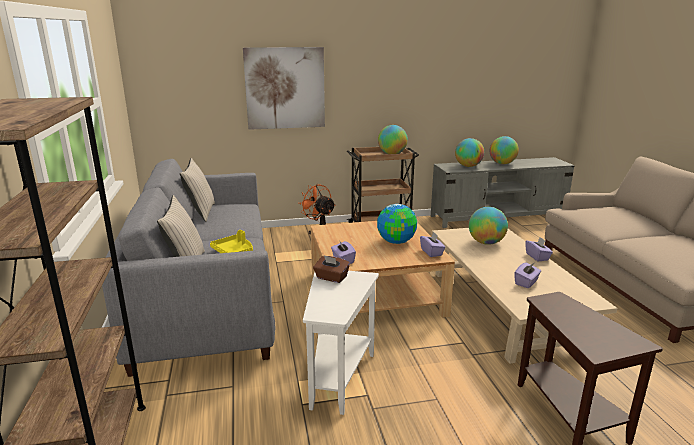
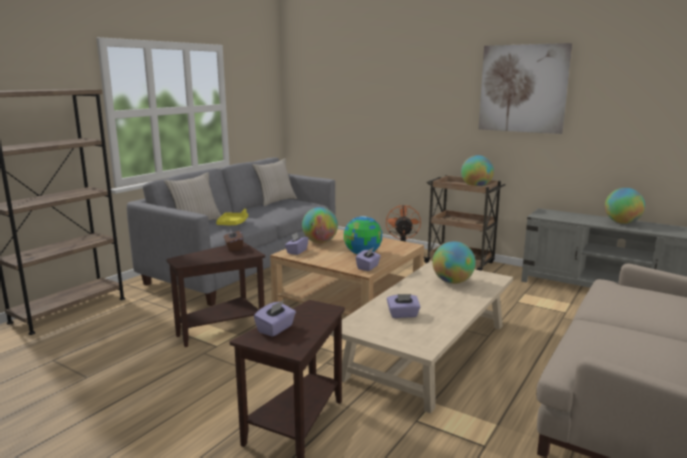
camera: 45 degrees right, 5 degrees down
picture [243,47,325,130] -> picture moved to [479,43,572,134]
white side table [303,271,379,415] -> brown side table [166,242,265,347]
globe [455,138,484,167] -> globe moved to [302,207,338,243]
purple tissue box [525,237,553,262] -> purple tissue box moved to [254,300,296,337]

